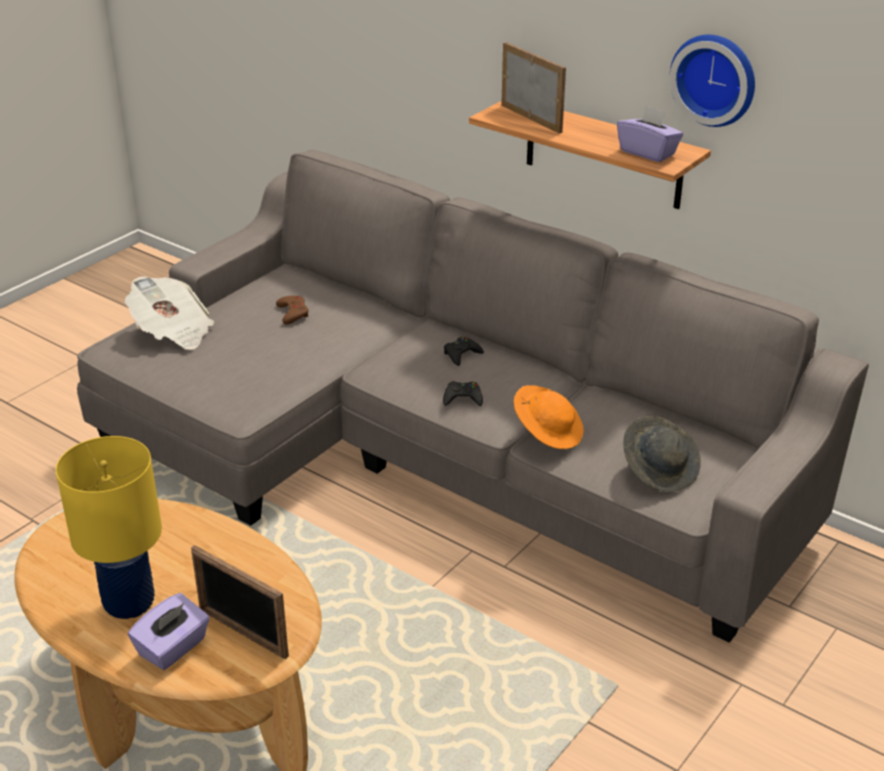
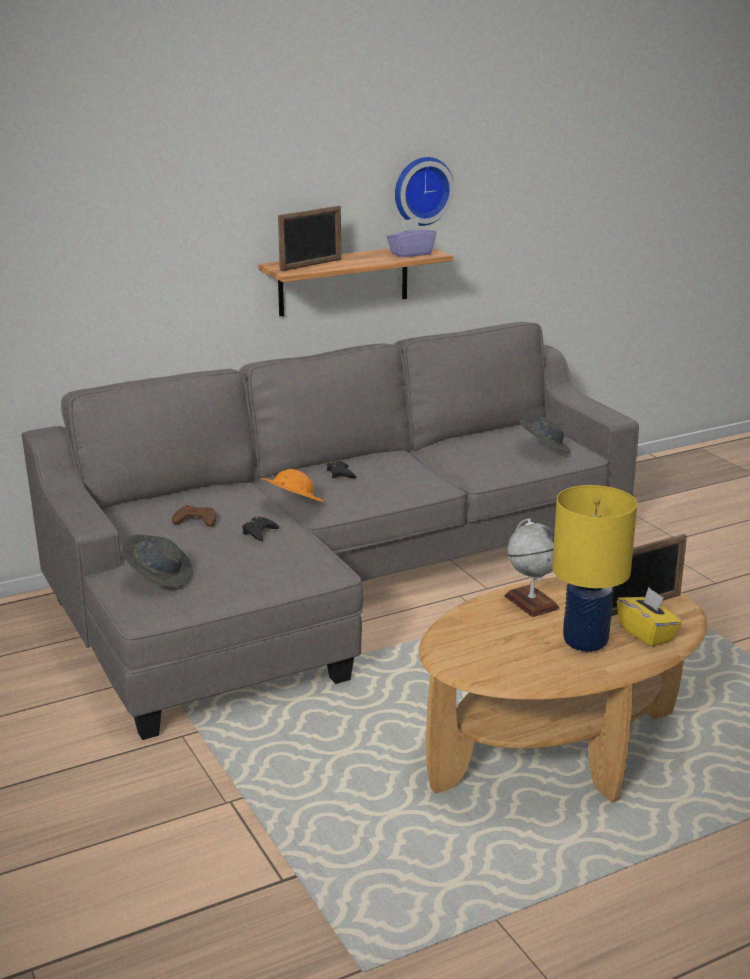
camera: 65 degrees left, 10 degrees down
newspaper [125,276,214,350] -> grey hat [122,534,194,587]
purple tissue box [128,593,210,670] -> yellow tissue box [617,587,682,647]
black game controller [443,381,483,406] -> black game controller moved to [242,517,279,541]
picture frame [501,42,566,134] -> picture frame turned 150 degrees clockwise [278,206,341,271]
orange hat [514,385,584,449] -> orange hat moved to [261,469,324,502]
none -> globe [504,518,560,617]

